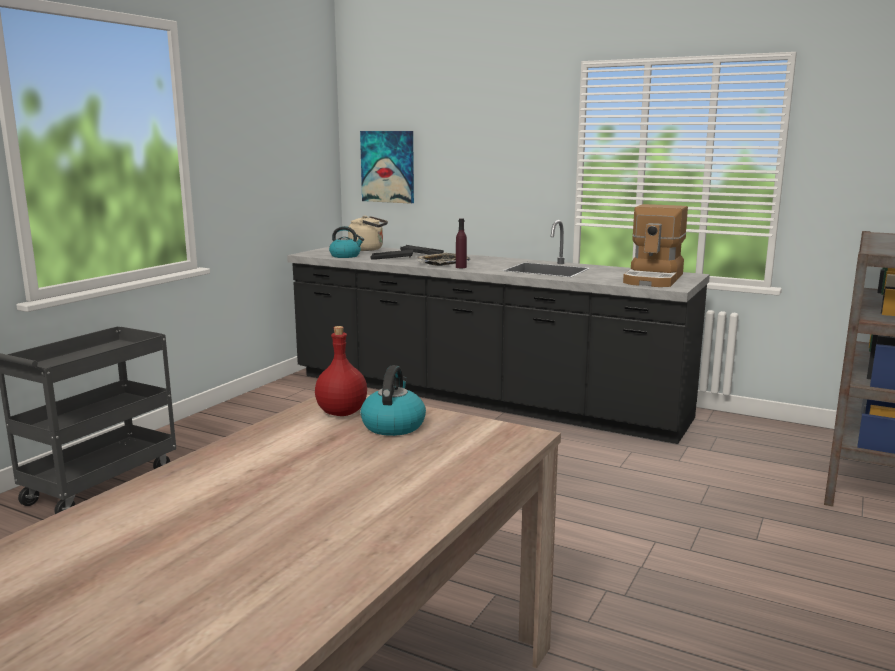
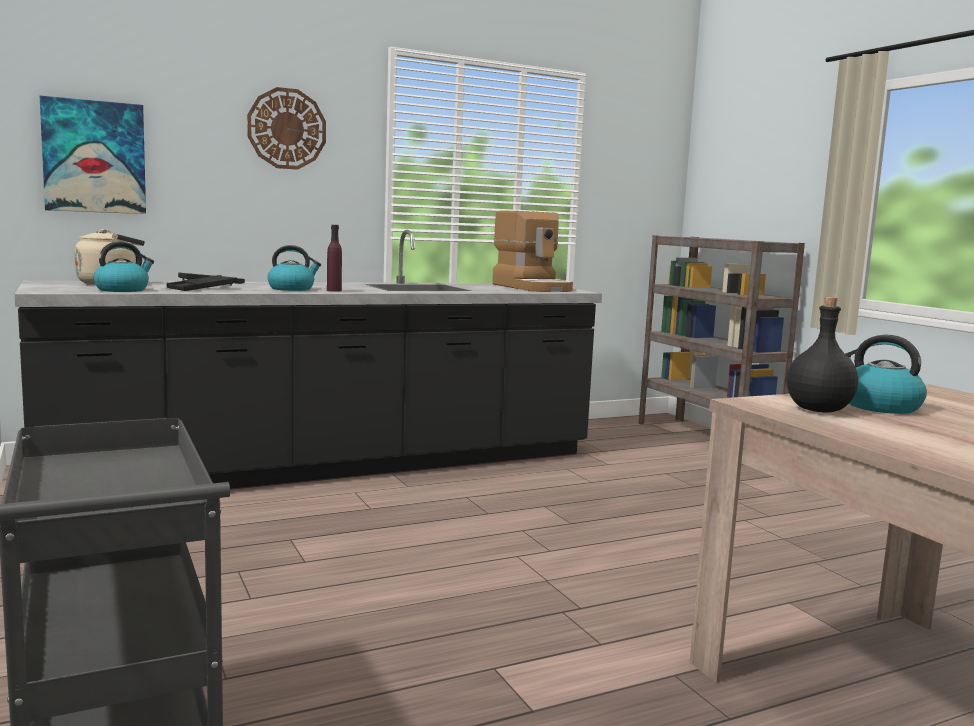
camera: 55 degrees left, 5 degrees down
red bottle [315,326,367,416] -> black bottle [787,297,858,413]
tray [416,252,470,266] -> kettle [267,245,321,291]
none -> wall clock [247,87,326,170]

